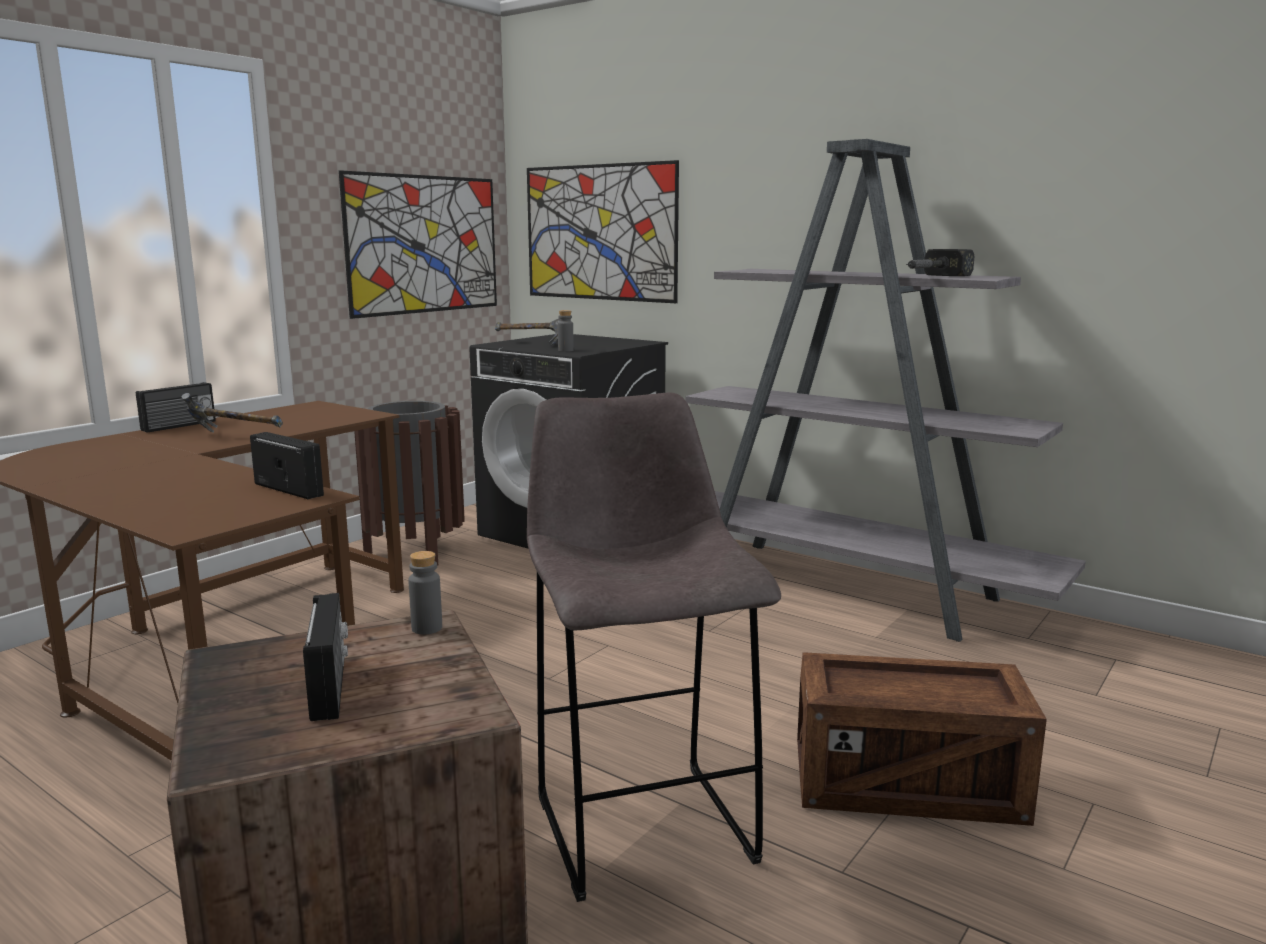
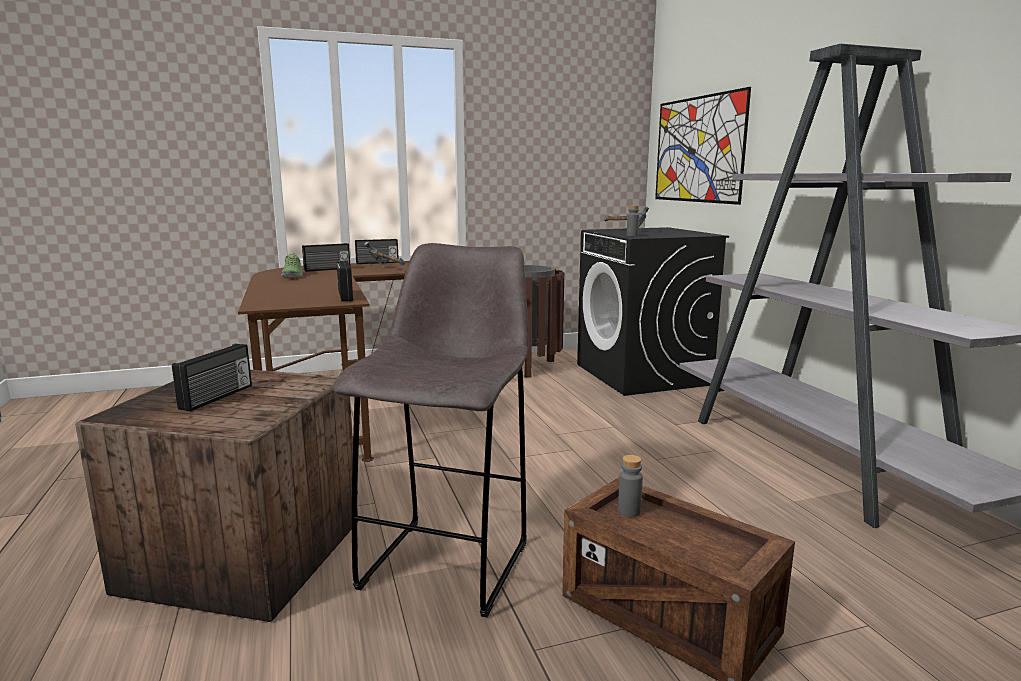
camera: 35 degrees right, 0 degrees up
picture [339,170,497,319] -> none
grey bottle [408,551,442,635] -> grey bottle moved to [618,455,643,517]
hammer [906,249,975,276] -> none
none -> shoe [281,253,303,278]
none -> radio [302,243,351,272]

